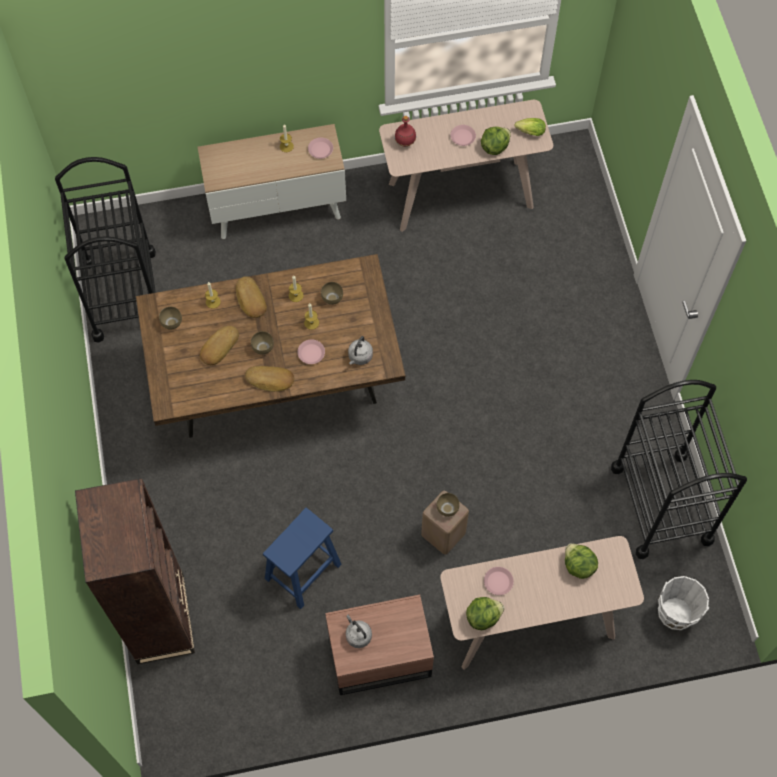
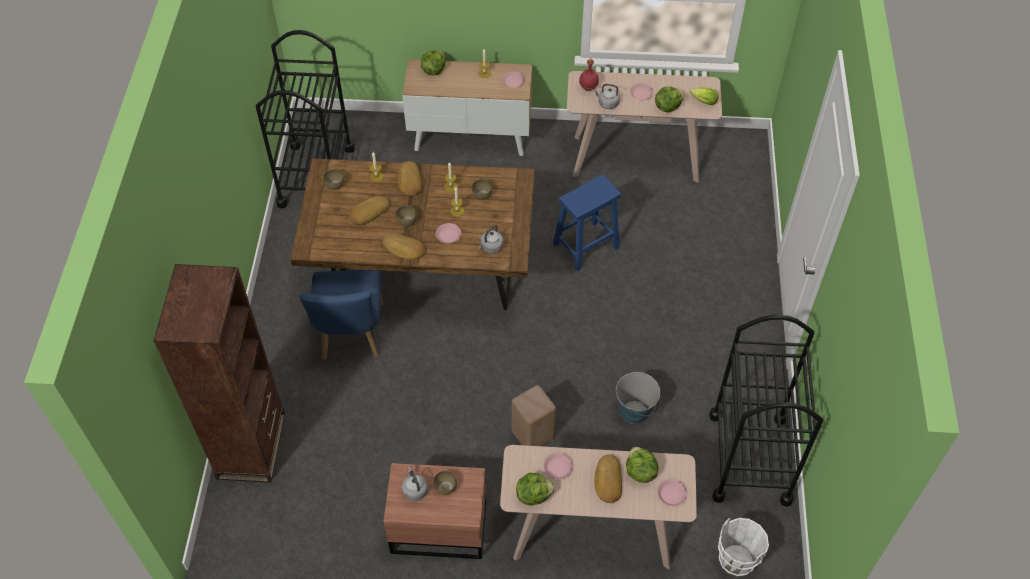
camera: 15 degrees right, 10 degrees down
blue stool [263,508,342,609] -> blue stool moved to [553,175,621,271]
brown bowl [437,493,460,517] -> brown bowl moved to [433,471,457,495]
none -> blue chair [299,270,383,360]
none -> lettuce [421,50,445,76]
none -> grey kettle [594,84,620,109]
none -> bread [594,454,622,503]
none -> bucket [616,372,660,424]
none -> pink plate [657,479,687,506]

